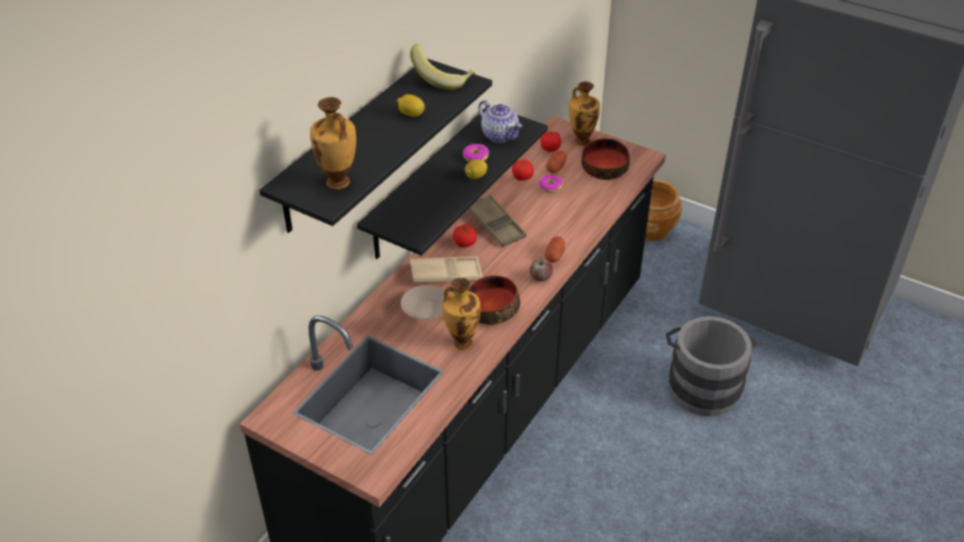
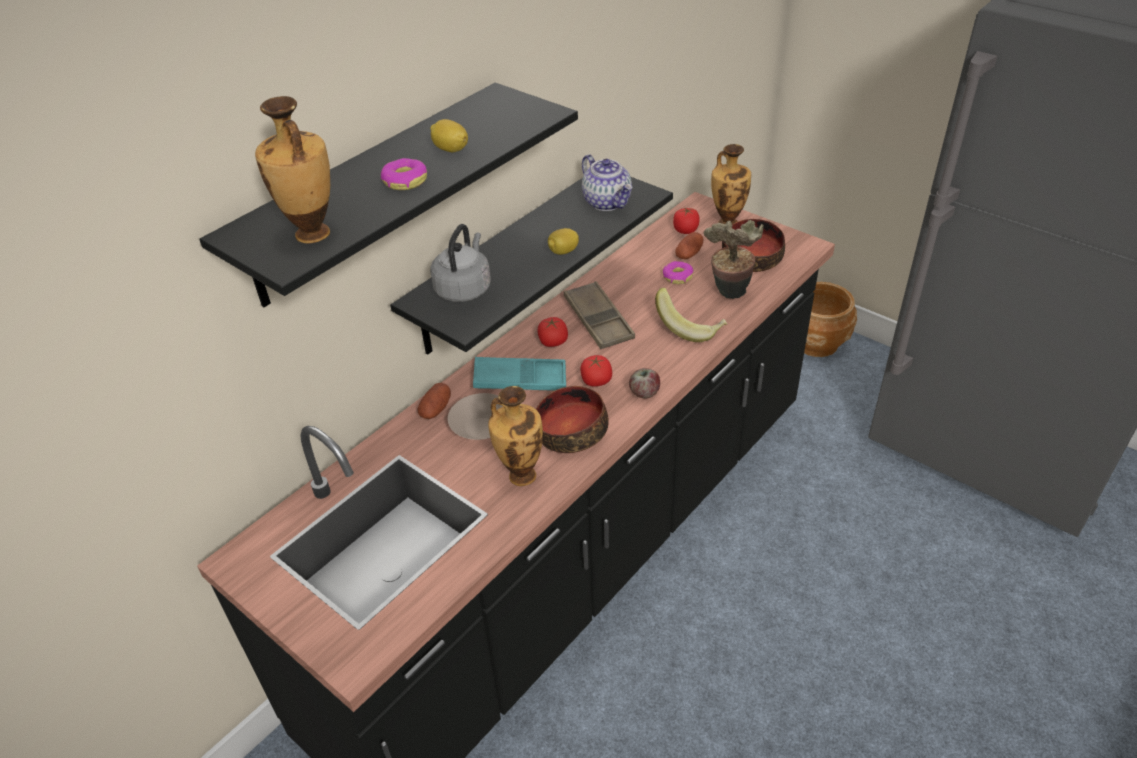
camera: 10 degrees right, 0 degrees up
banana [410,44,475,90] -> banana moved to [655,288,727,342]
beige tray [410,257,483,283] -> turquoise tray [473,357,566,391]
donut [463,144,489,162] -> donut moved to [381,158,427,190]
tomato [512,160,534,181] -> tomato moved to [580,355,612,386]
potato [545,236,565,262] -> potato moved to [417,383,451,419]
grey bucket [666,316,757,417] -> none
none -> grey kettle [430,224,491,302]
none -> potted plant [704,220,764,299]

